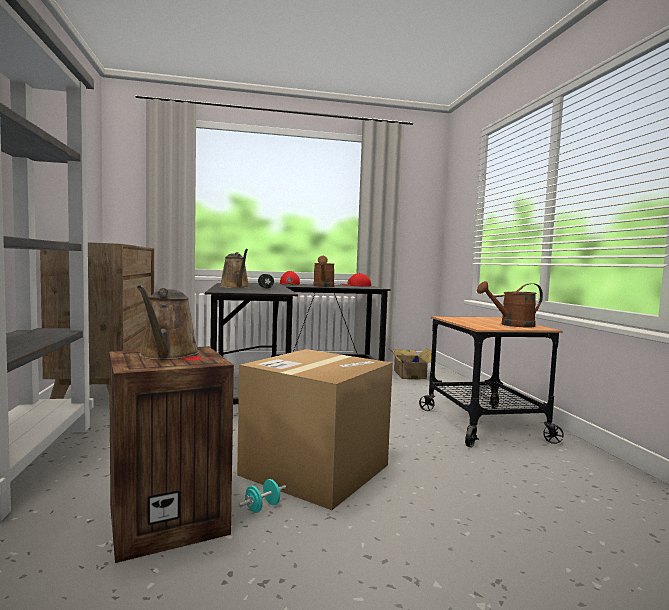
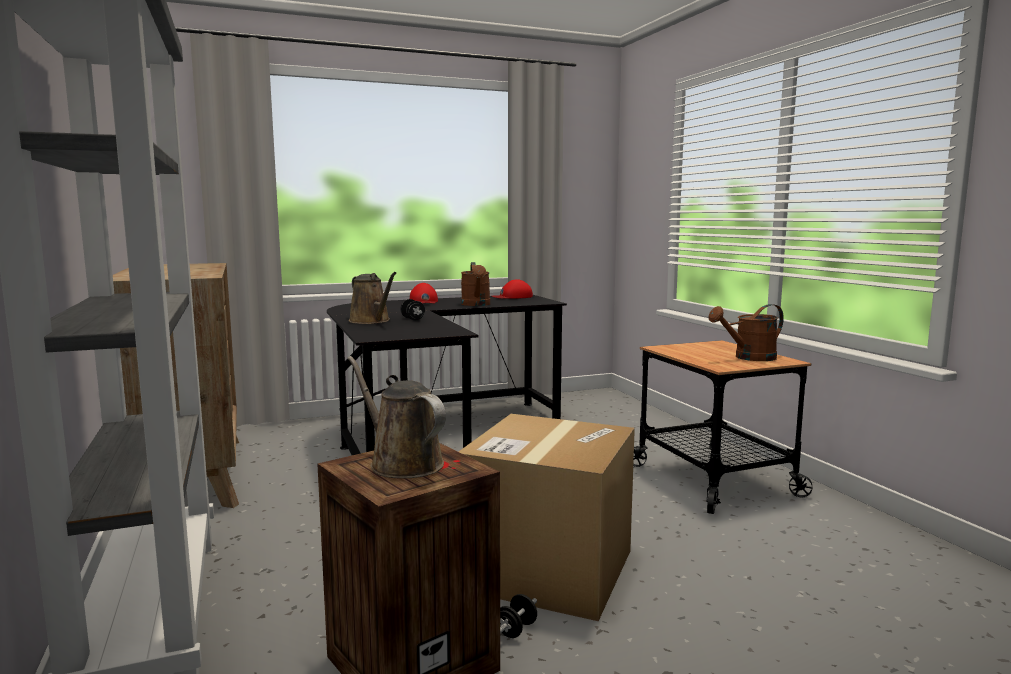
camera: 10 degrees left, 5 degrees up
brown watering can [137,285,199,360] -> brown watering can turned 150 degrees clockwise [347,356,446,479]
turquoise dumbbell [238,479,286,513] -> black dumbbell [500,594,537,638]
cardboard box [391,348,432,379] -> none

